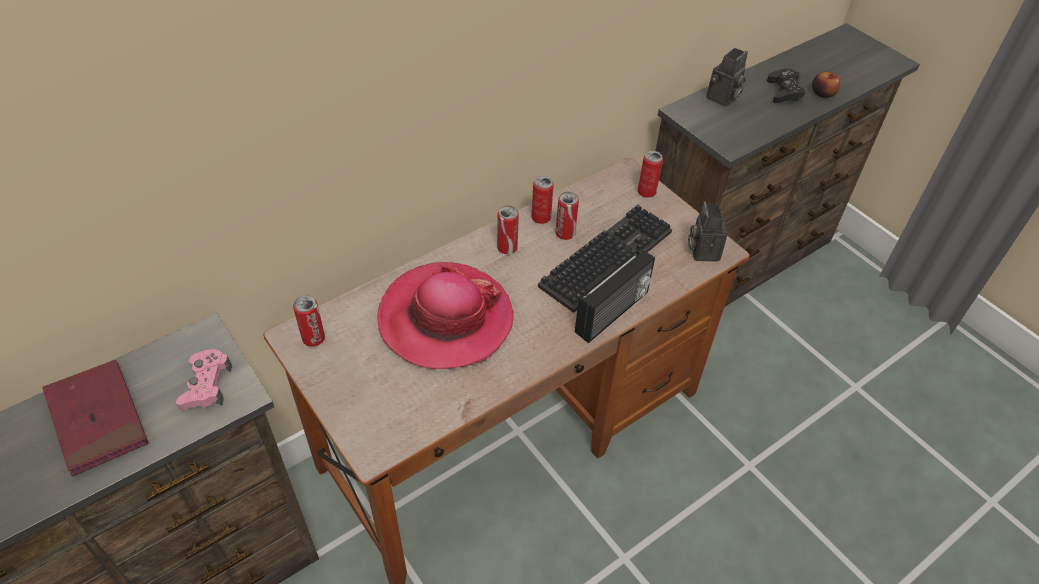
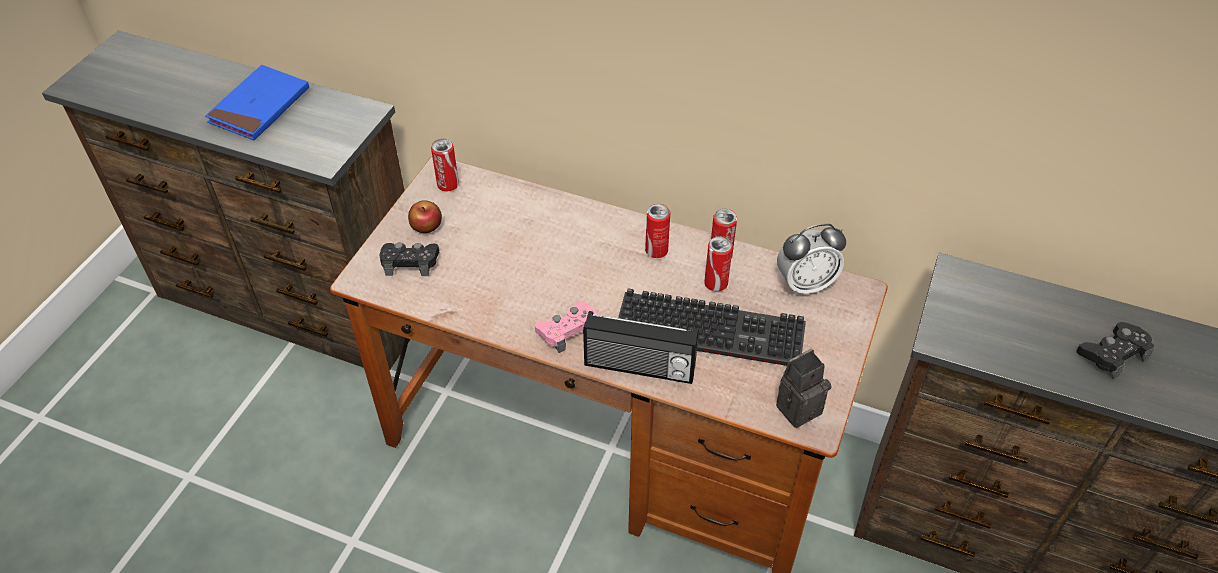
camera: 60 degrees right, 0 degrees up
red book [42,360,148,476] -> blue book [205,65,309,140]
pink game controller [176,349,232,410] -> pink game controller moved to [535,302,597,353]
hat [378,262,514,369] -> none
can [638,151,663,198] -> none
camera [707,48,748,107] -> none
apple [812,72,840,98] -> apple moved to [408,200,442,233]
none -> black game controller [379,242,439,276]
none -> alarm clock [777,224,846,296]

